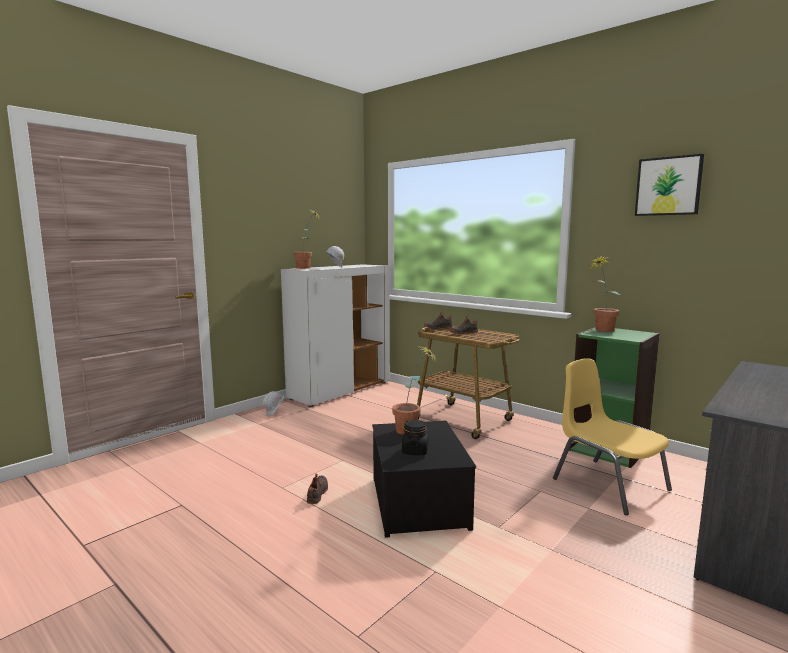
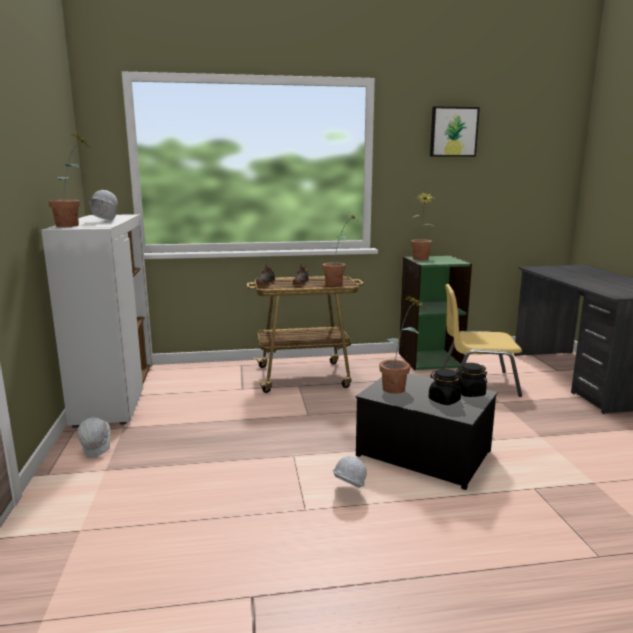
camera: 50 degrees left, 5 degrees up
black shoe [307,473,328,504] -> white hard hat [332,456,367,488]
none -> potted plant [322,212,359,286]
none -> black jar [456,363,487,397]

